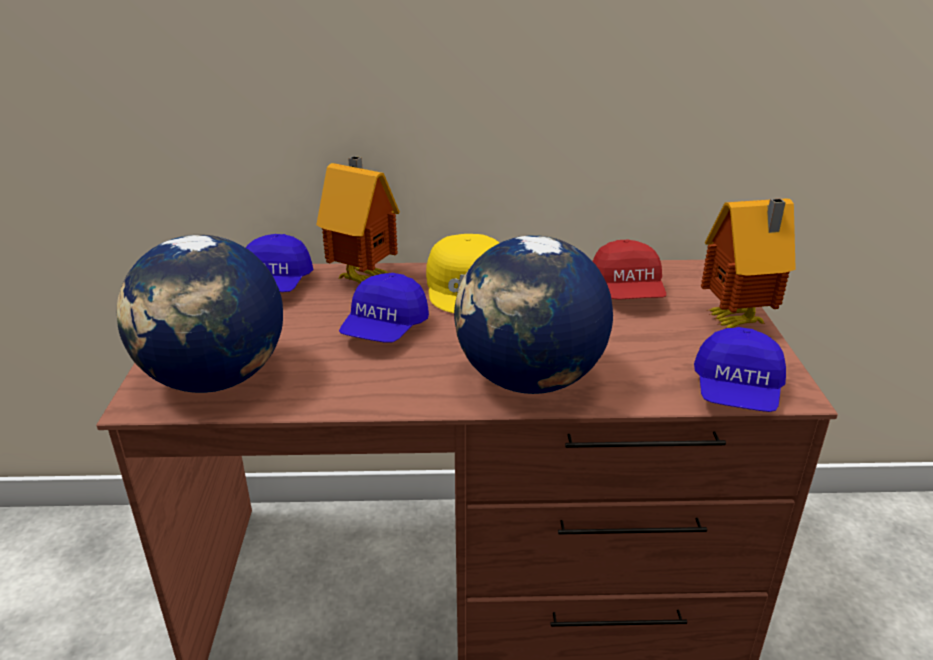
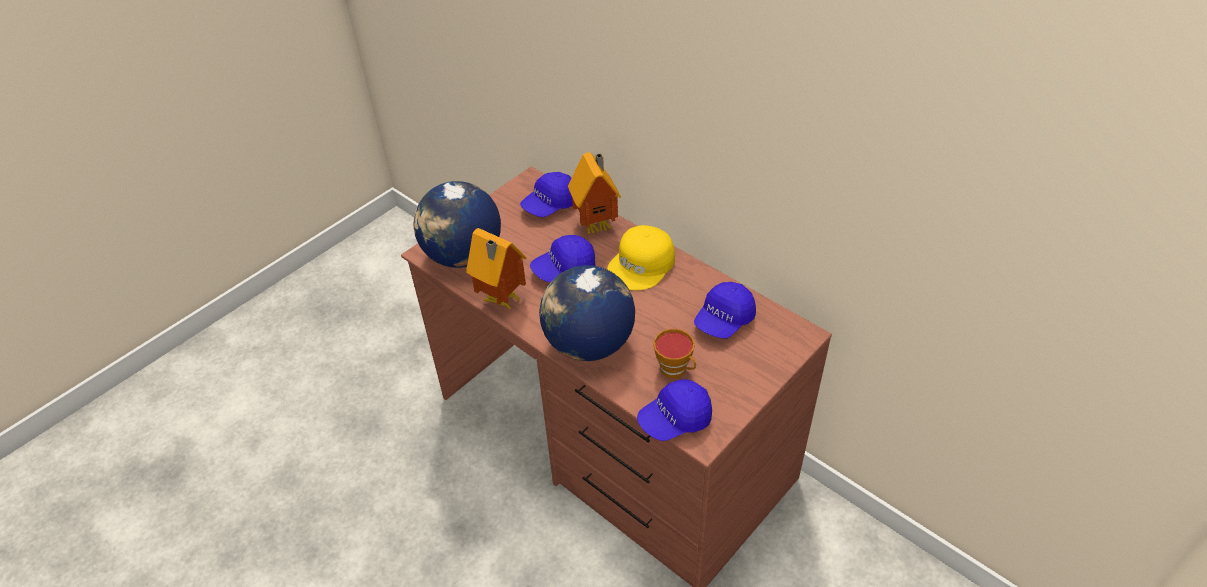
camera: 45 degrees right, 15 degrees up
red cap [593,240,666,300] -> blue cap [694,282,756,338]
toy house [701,198,796,329] -> toy house moved to [466,228,526,310]
none -> cup [653,329,696,379]

